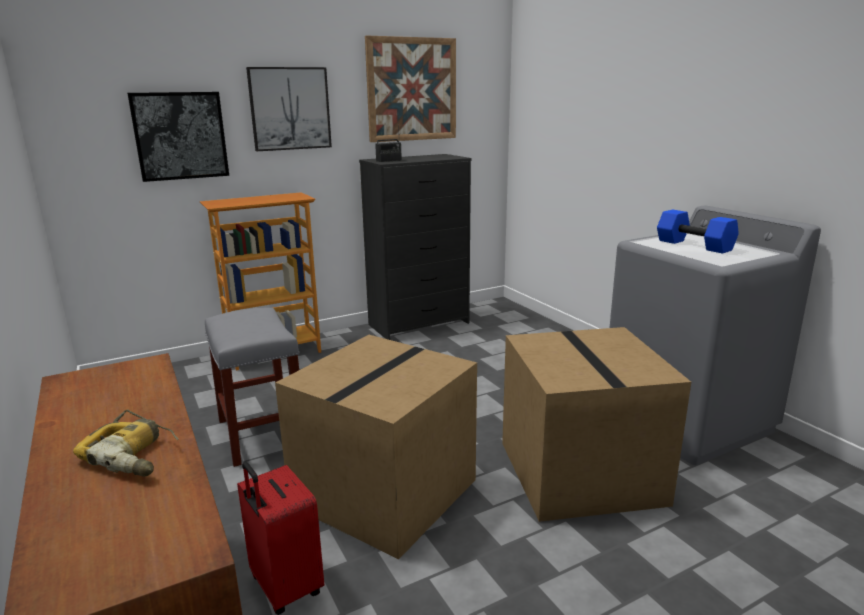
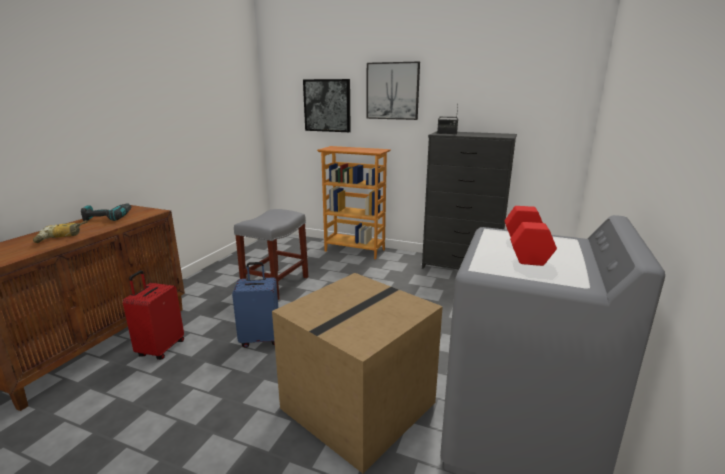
camera: 50 degrees right, 0 degrees up
cardboard box [275,335,477,559] -> blue suitcase [232,262,278,348]
picture [365,35,456,142] -> none
blue dumbbell [657,210,739,254] -> red dumbbell [505,206,557,266]
none -> power drill [81,203,132,221]

